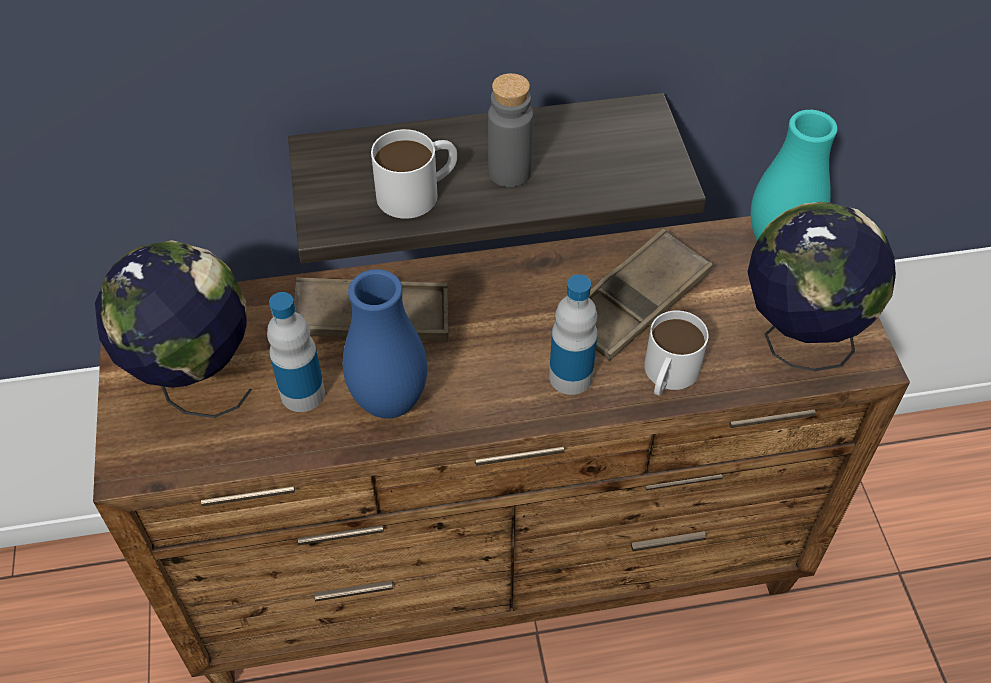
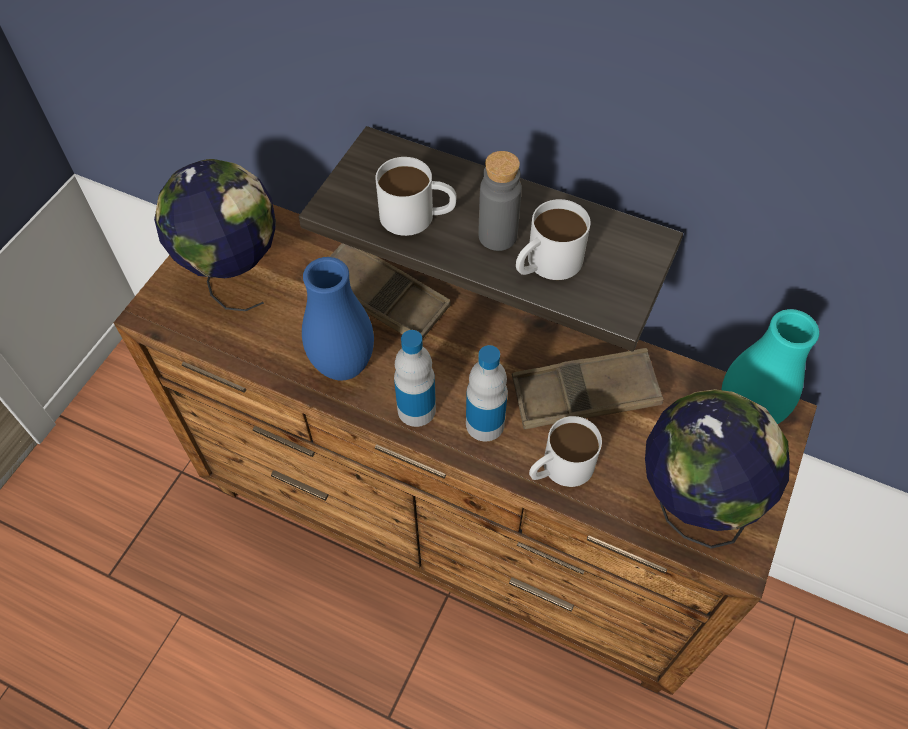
camera: 35 degrees right, 5 degrees up
bottle [267,292,325,412] -> bottle moved to [394,330,436,427]
none -> white mug [516,199,591,280]

